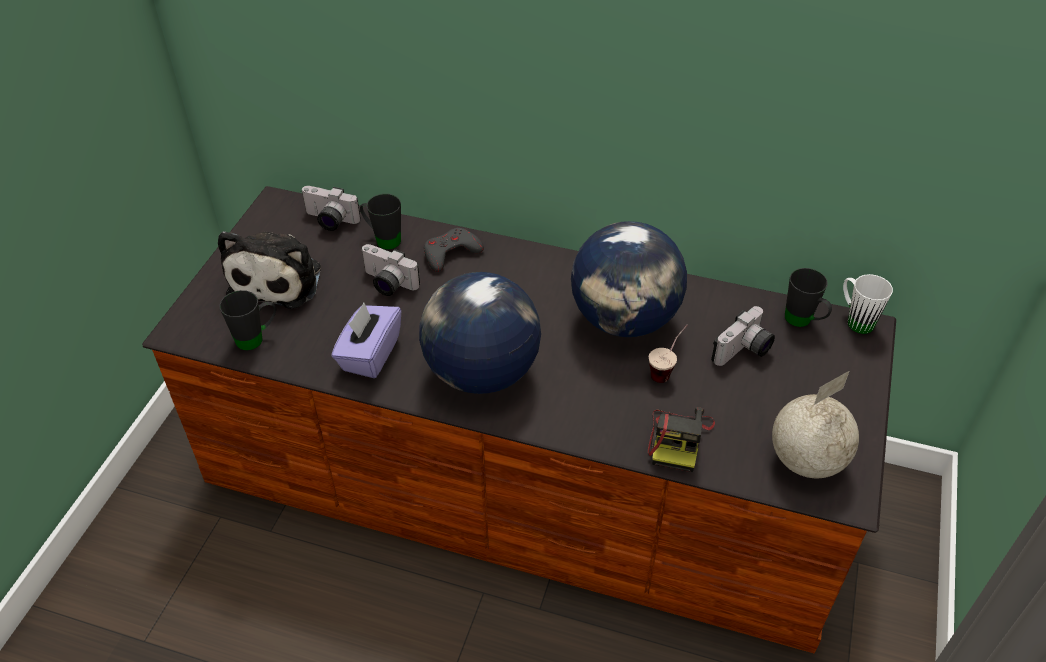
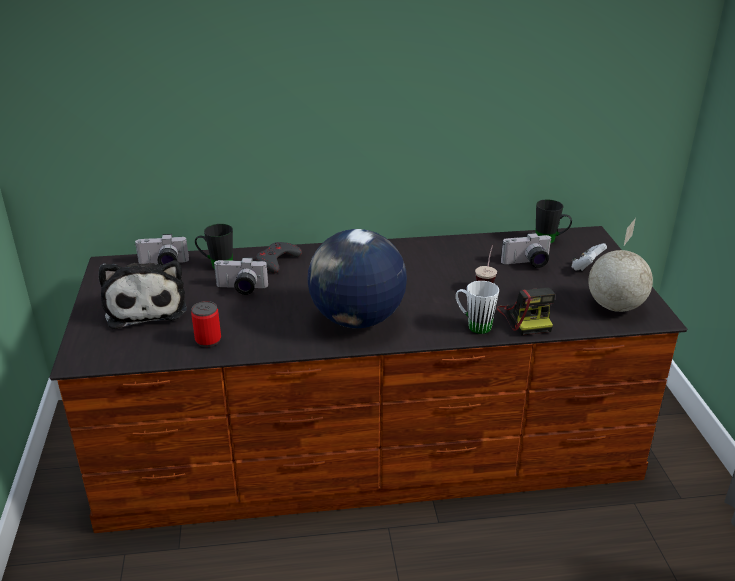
camera: 25 degrees left, 15 degrees down
black mug [220,290,276,350] -> none
purple tissue box [331,303,401,378] -> none
globe [571,221,687,337] -> none
camera [711,306,775,366] -> camera turned 60 degrees clockwise [501,233,551,268]
white mug [843,274,893,334] -> white mug moved to [456,281,499,334]
none -> can [191,301,221,347]
none -> white game controller [571,243,607,271]

